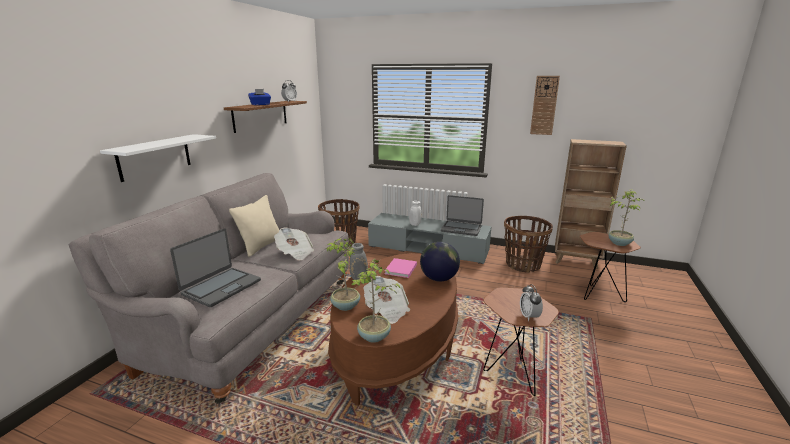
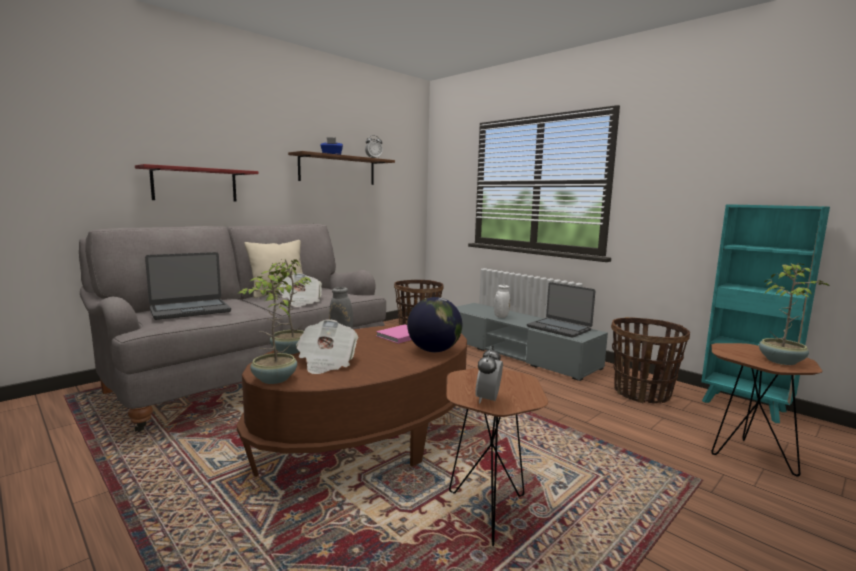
camera: 25 degrees right, 10 degrees down
white shelf [100,134,216,182] -> red shelf [135,164,258,201]
wall clock [530,76,560,135] -> none
brown bookcase [555,139,627,269] -> turquoise bookcase [701,204,830,423]

